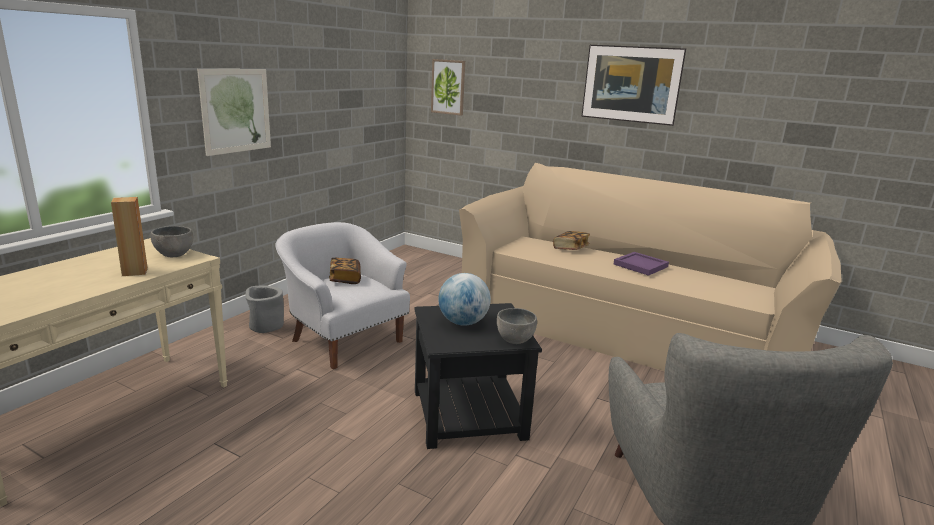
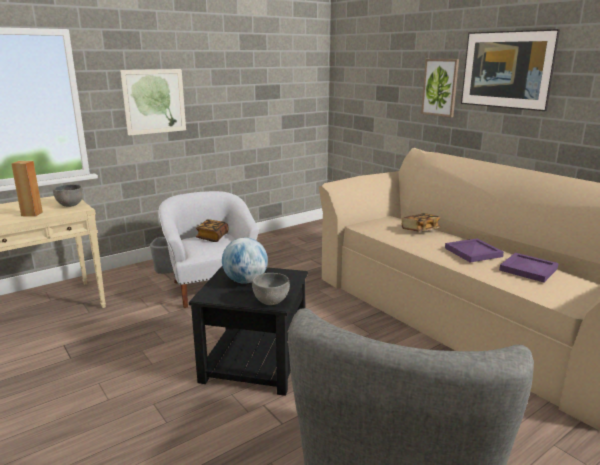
camera: 25 degrees right, 0 degrees up
picture [431,59,465,116] -> picture moved to [421,59,459,117]
none -> purple tray [499,253,559,282]

